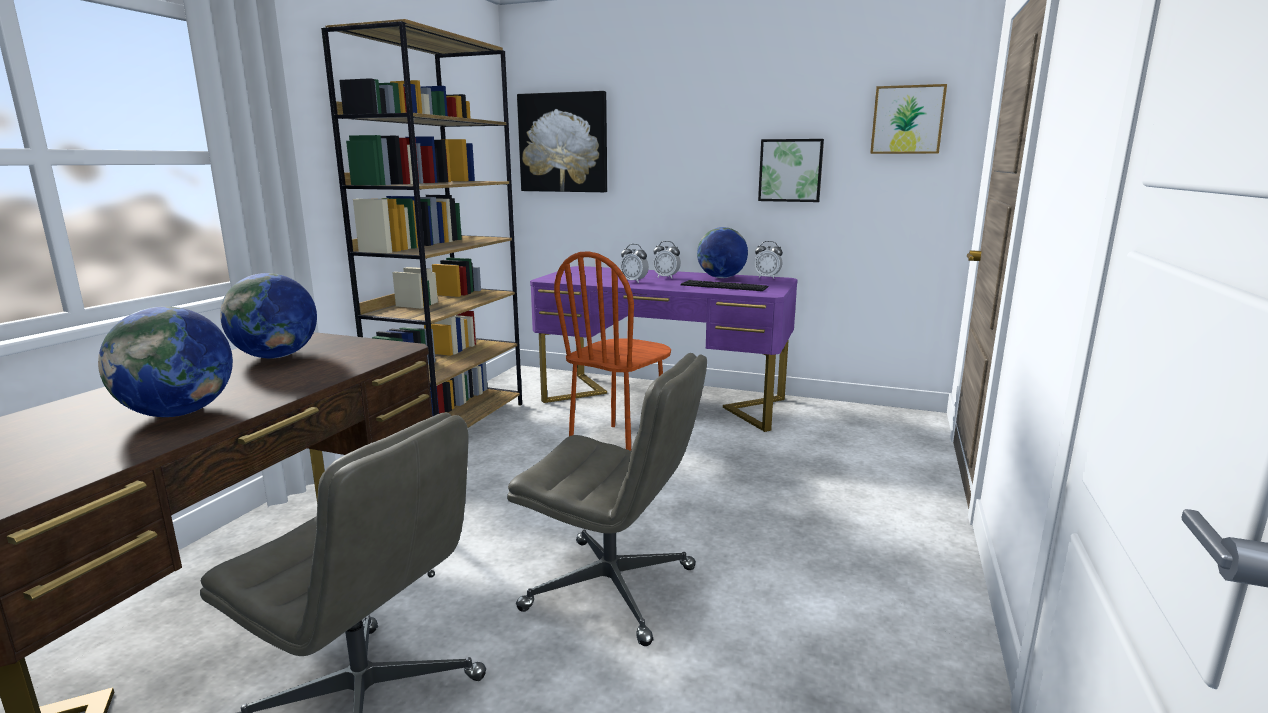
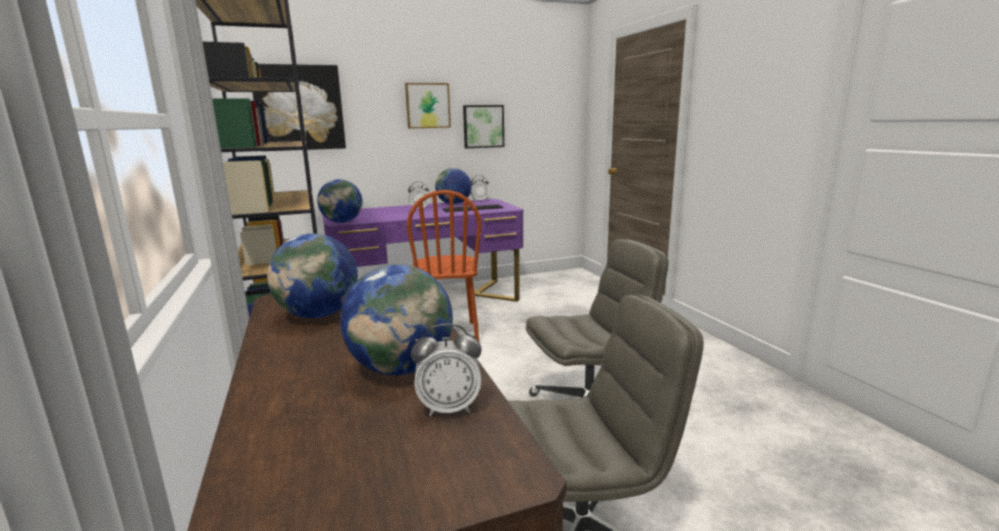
camera: 40 degrees left, 0 degrees up
alarm clock [620,244,649,283] -> alarm clock moved to [411,324,482,416]
picture [870,84,947,154] -> picture moved to [405,83,451,129]
none -> globe [317,179,363,223]

